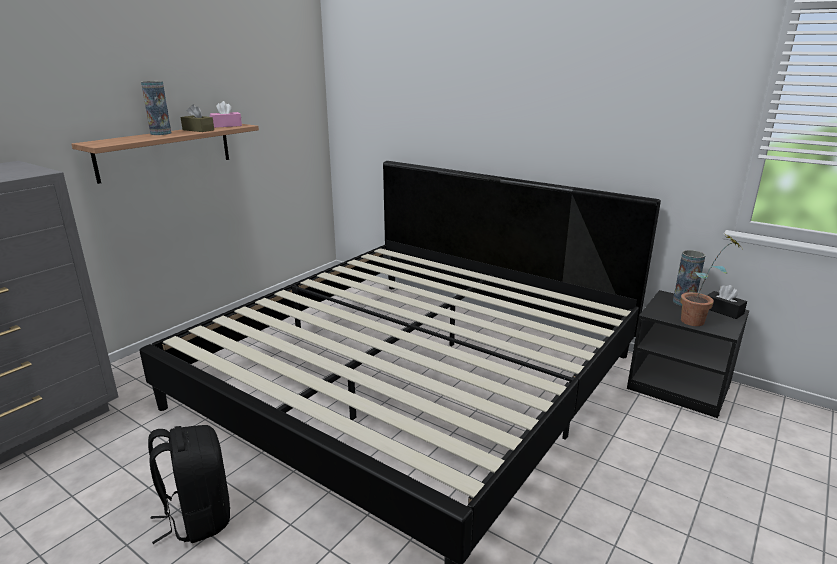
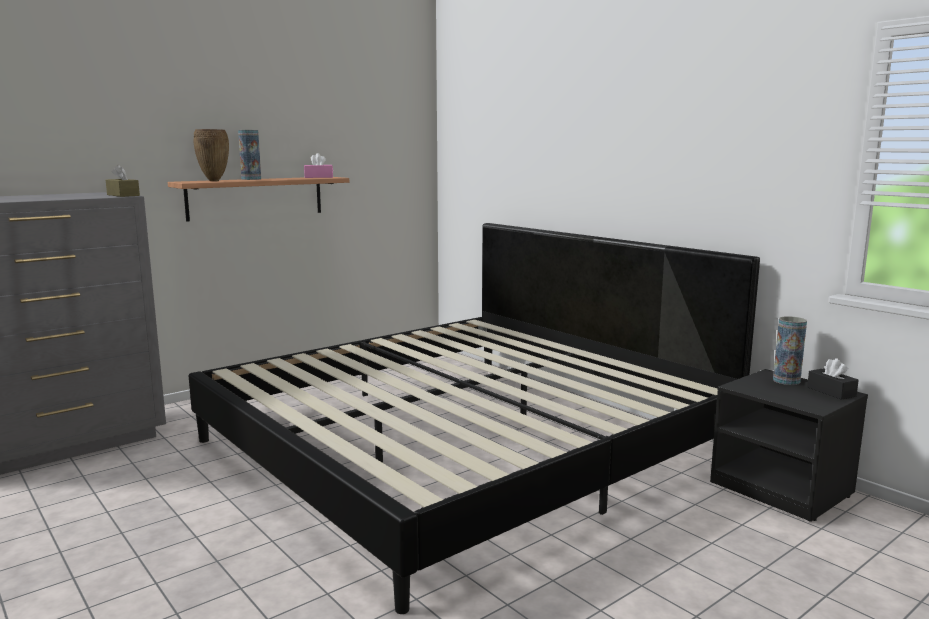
camera: 15 degrees right, 10 degrees down
black backpack [148,425,230,544] -> none
brown tissue box [181,104,214,132] -> brown tissue box moved to [106,165,140,197]
potted plant [680,233,742,326] -> none
none -> brown vase [194,129,229,181]

